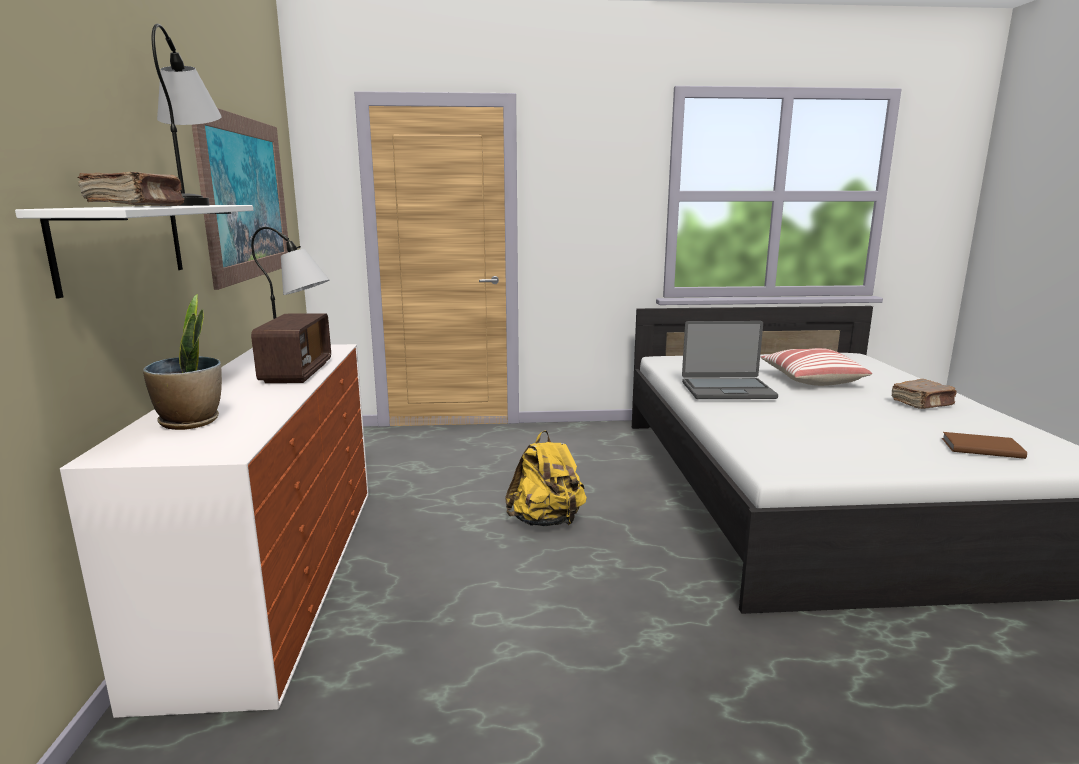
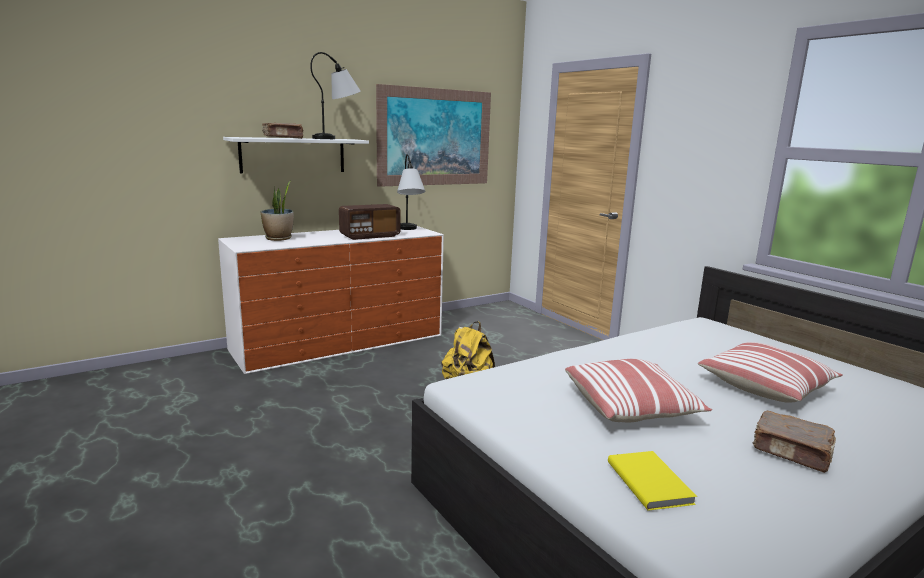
camera: 60 degrees right, 0 degrees up
laptop [682,321,778,399] -> none
brown book [942,432,1027,459] -> yellow book [608,451,697,511]
none -> pillow [565,359,712,422]

